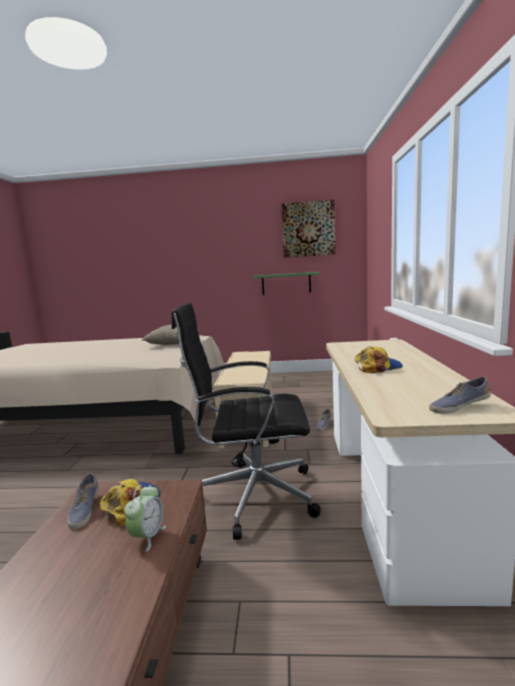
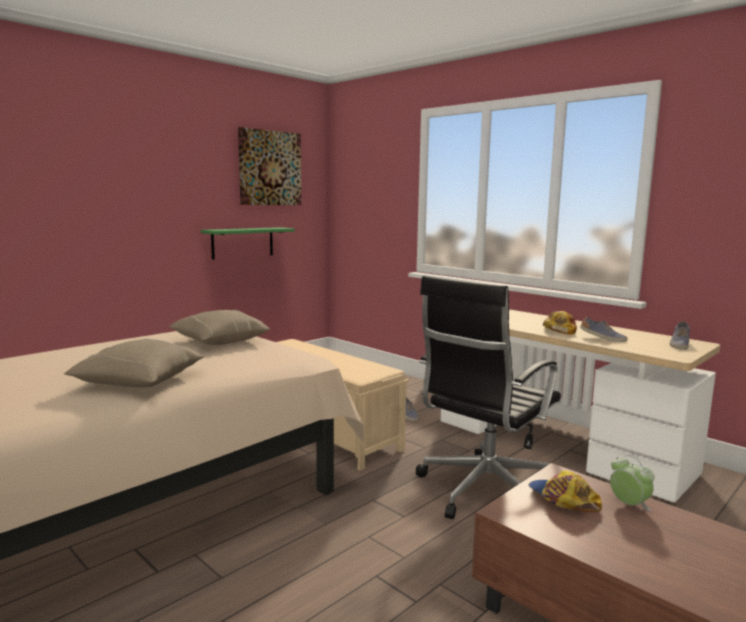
camera: 50 degrees left, 0 degrees up
shoe [68,473,99,529] -> shoe moved to [580,317,628,342]
none -> beige pillow [64,339,205,387]

